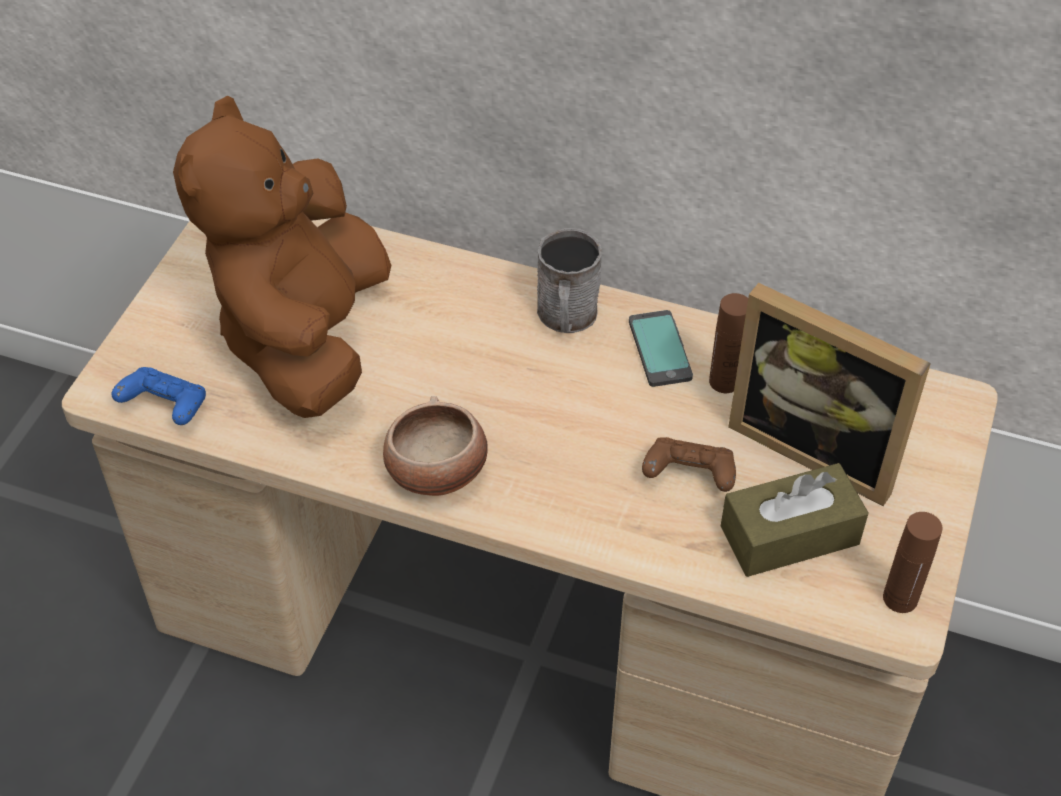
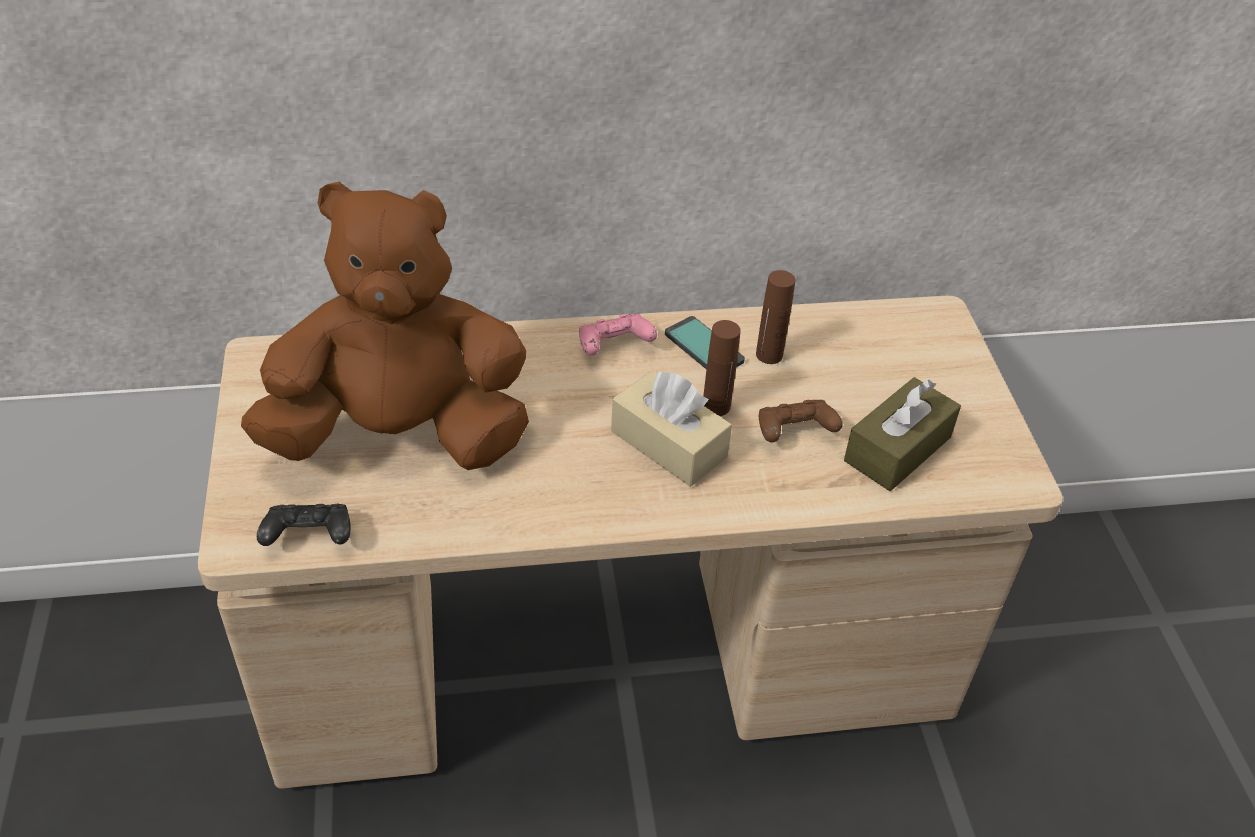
camera: 30 degrees left, 5 degrees down
blue game controller [111,367,206,425] -> black game controller [257,504,351,546]
brown plush toy [173,96,391,418] -> brown plush toy turned 105 degrees clockwise [241,181,529,470]
bowl [383,396,488,496] -> none
grey mug [537,228,602,333] -> pink game controller [579,313,657,356]
picture frame [728,283,931,506] -> none
brown bottle [883,512,942,613] -> brown bottle moved to [703,320,741,416]
none -> beige tissue box [611,370,732,487]

